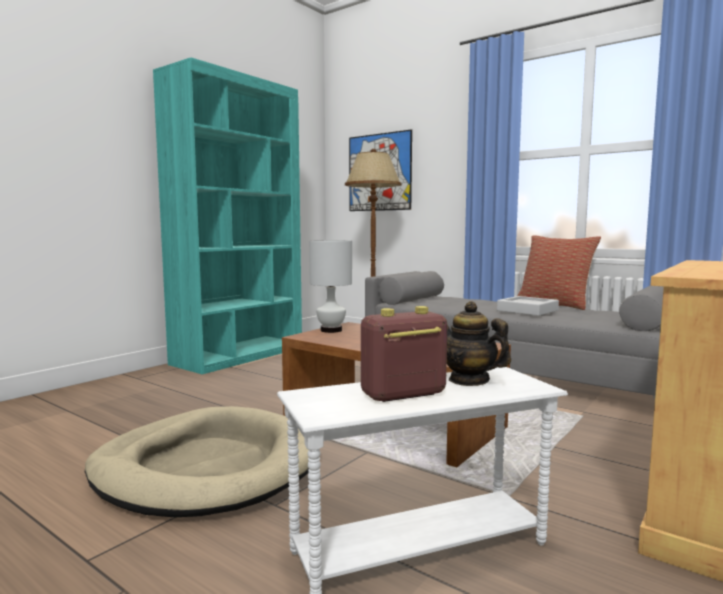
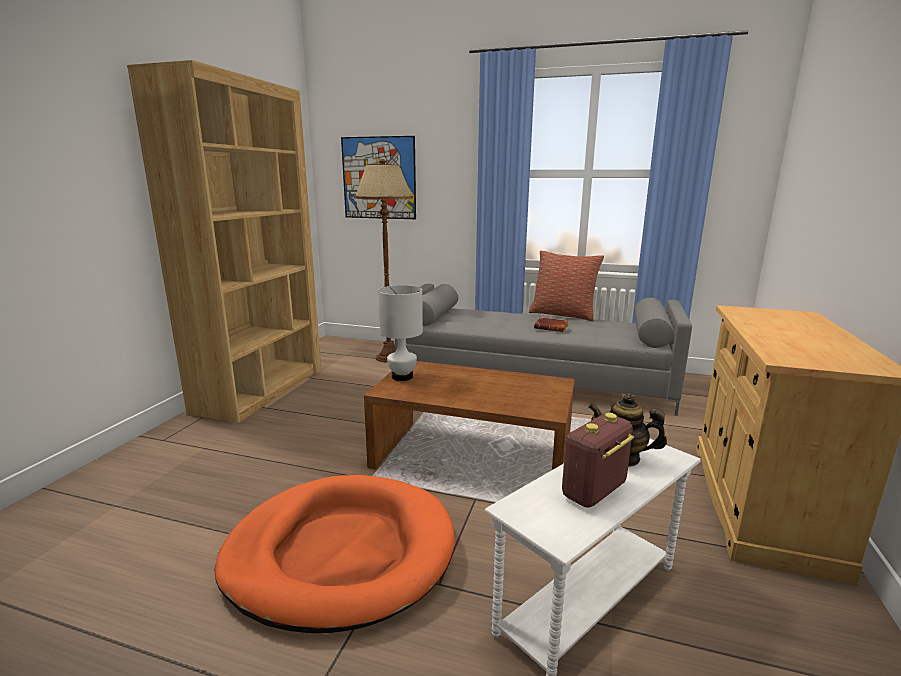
camera: 20 degrees left, 10 degrees up
beige dog bed [85,406,309,517] -> orange dog bed [215,475,455,633]
turquoise bookcase [153,57,302,374] -> brown bookcase [127,60,321,423]
grey tray [497,296,559,316] -> brown book [534,317,568,332]

